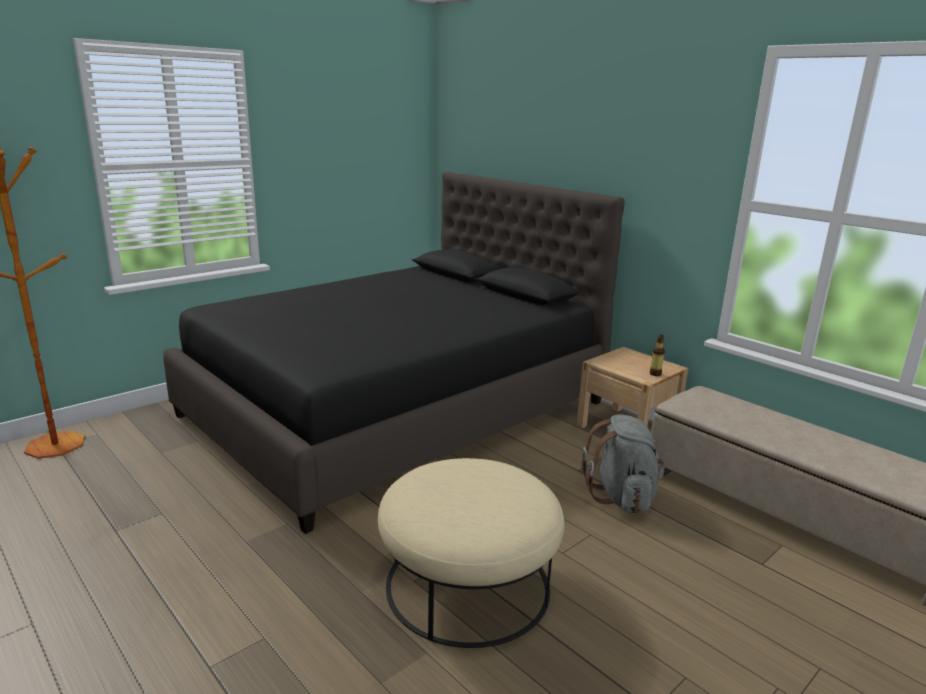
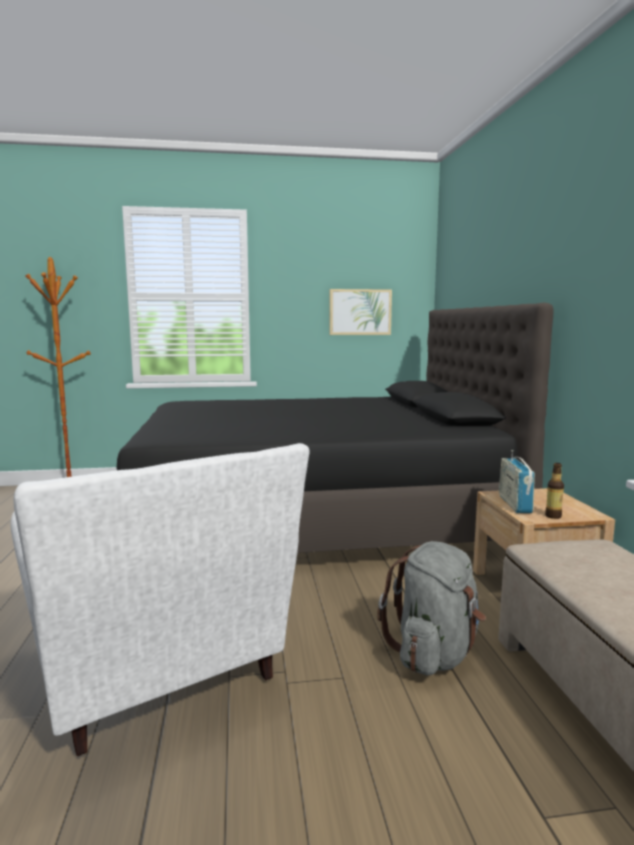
camera: 35 degrees right, 10 degrees down
beige ottoman [378,458,565,648] -> white armchair [10,443,310,756]
none -> picture [329,289,392,335]
none -> radio [499,450,535,513]

